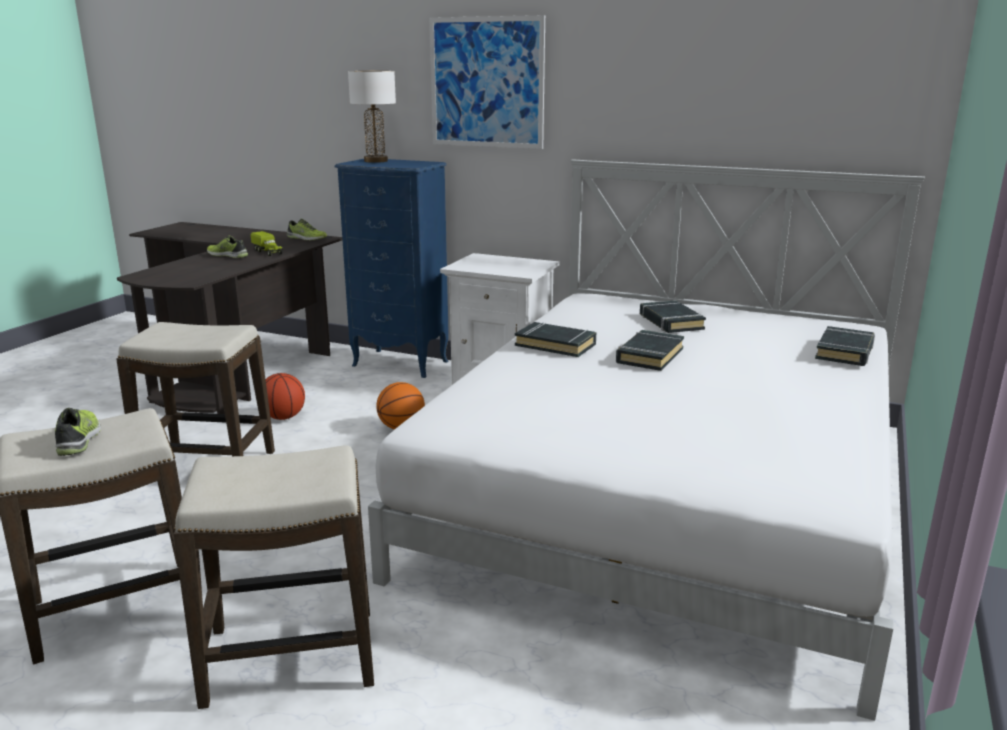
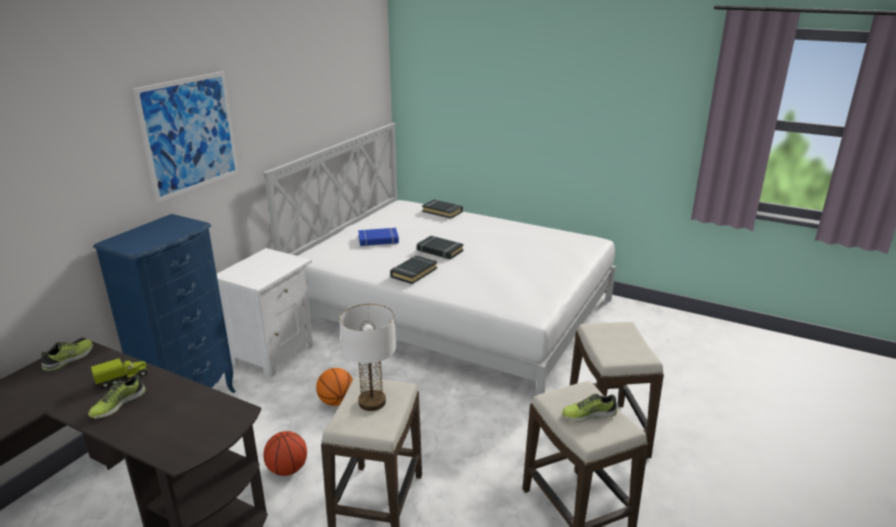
camera: 85 degrees left, 5 degrees up
table lamp [348,71,396,163] -> table lamp moved to [339,304,396,411]
black book [640,300,706,333] -> blue book [358,228,399,246]

